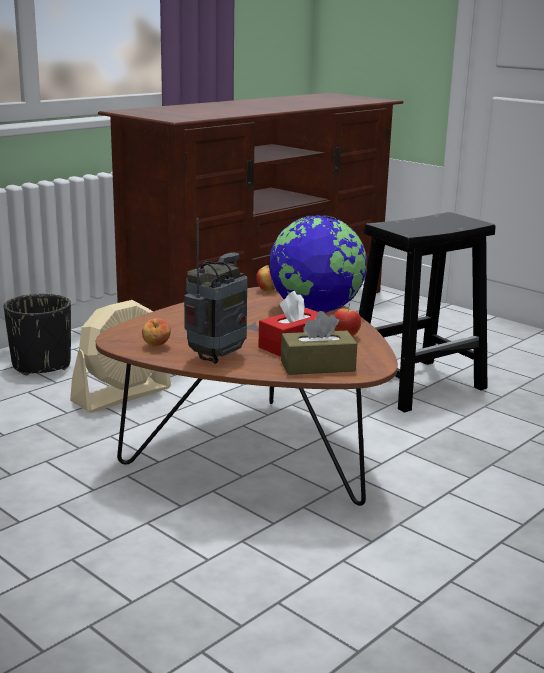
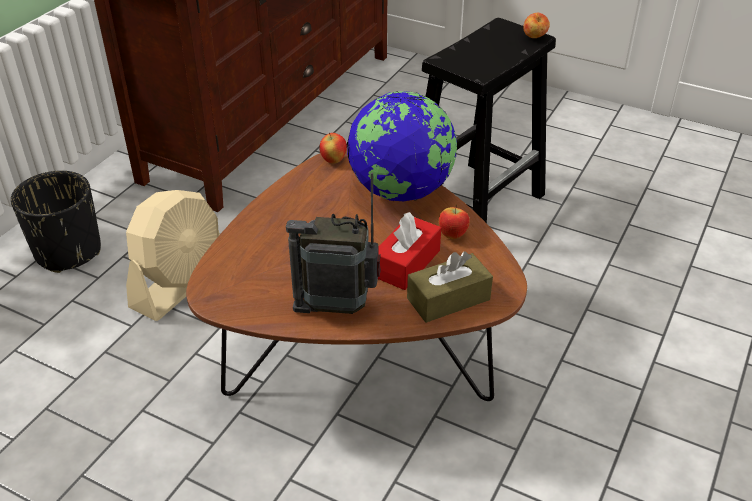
camera: 15 degrees left, 20 degrees up
apple [142,318,171,347] -> apple moved to [523,13,550,38]
radio [184,218,248,364] -> radio turned 105 degrees counterclockwise [286,173,381,314]

